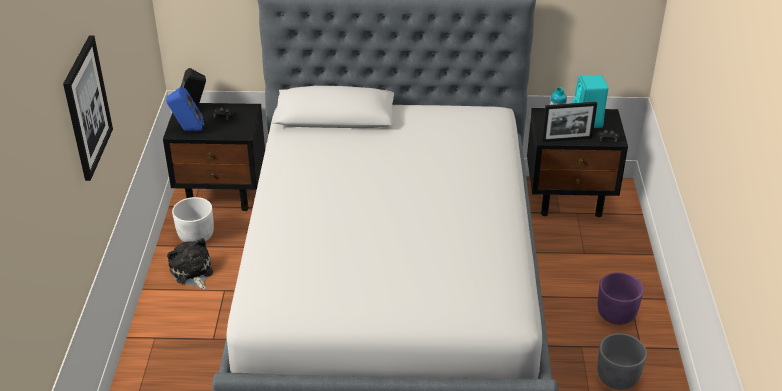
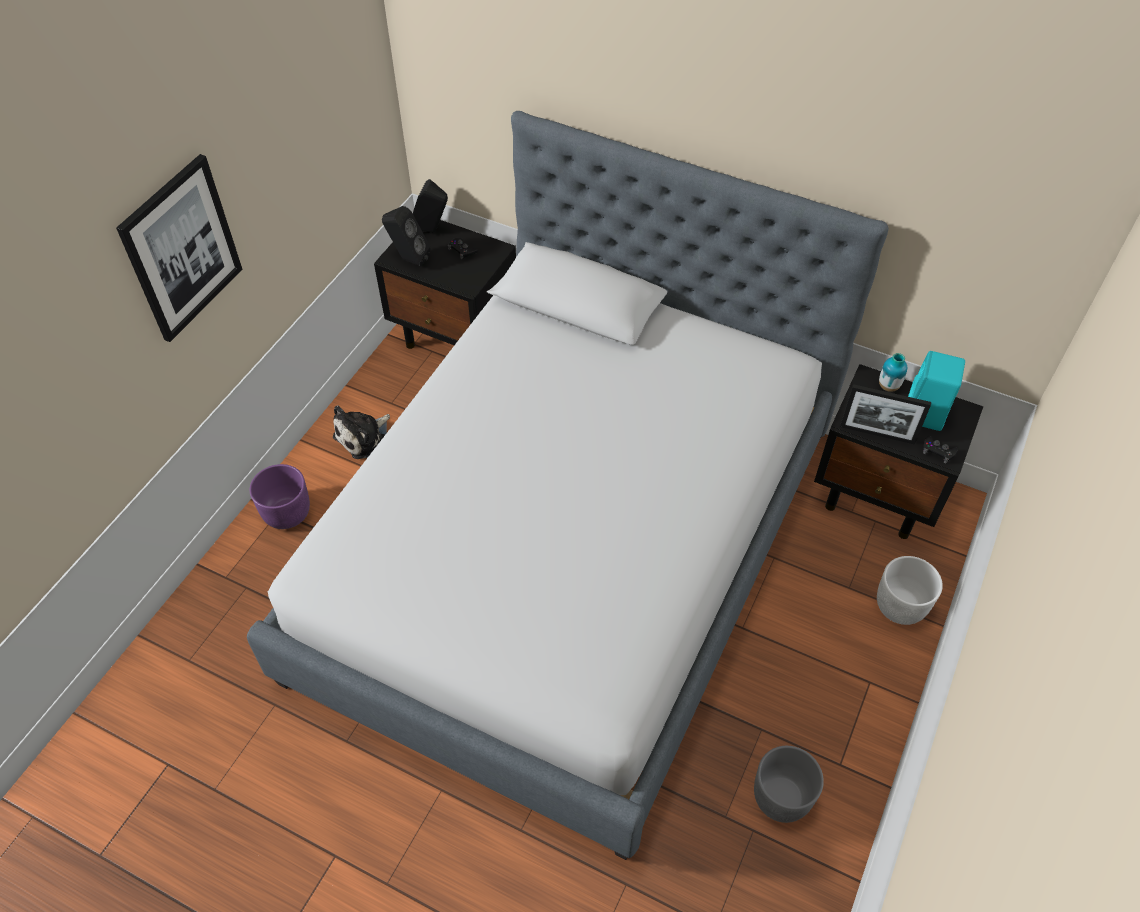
camera: 25 degrees right, 15 degrees up
blue speaker [166,87,204,131] -> black speaker [382,206,431,267]
plush toy [167,238,213,290] -> plush toy turned 135 degrees counterclockwise [333,405,390,459]
white planter [172,197,214,242] -> white planter moved to [877,556,943,625]
purple planter [597,272,644,325] -> purple planter moved to [250,464,310,529]

